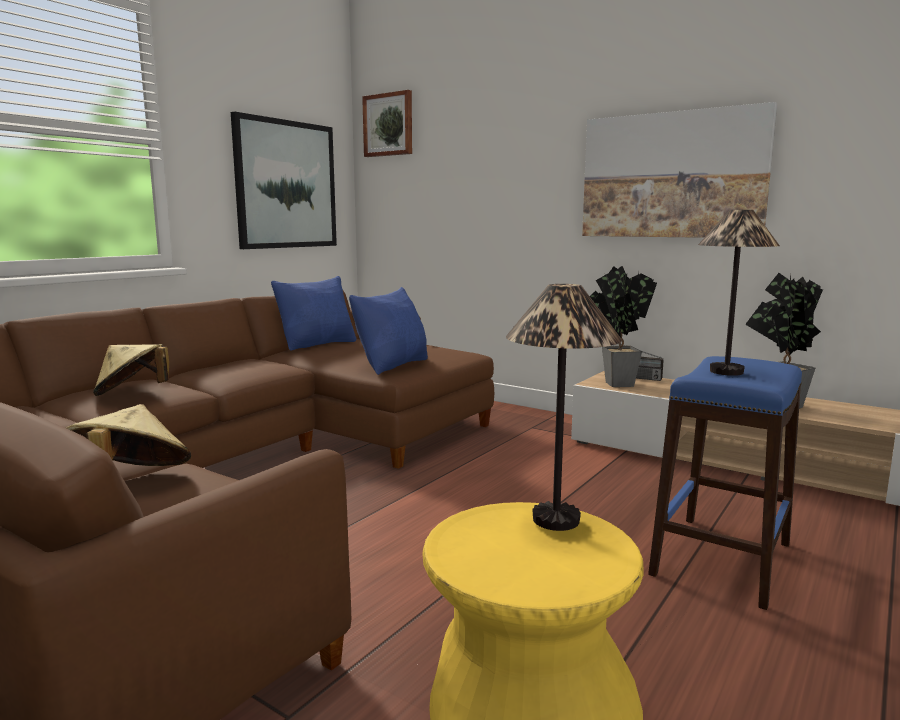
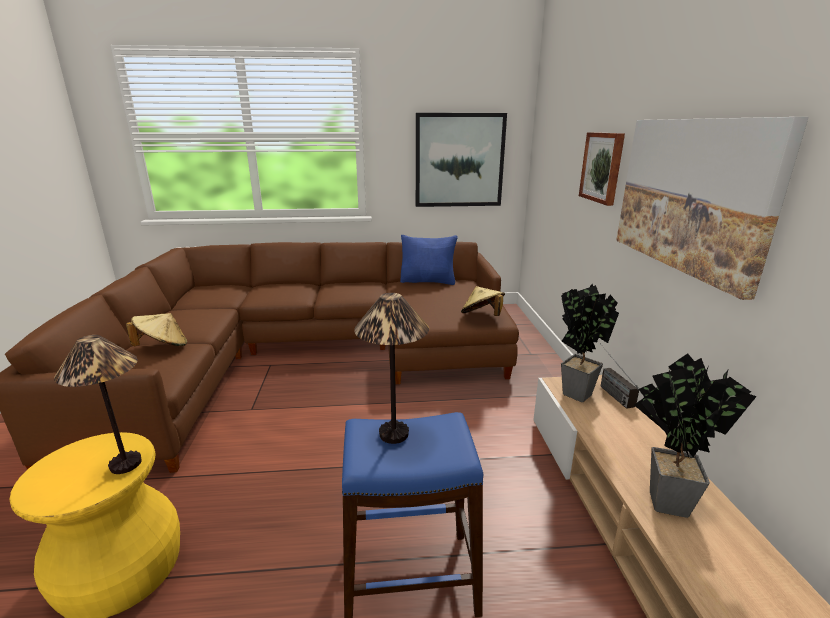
camera: 50 degrees right, 10 degrees up
beige hat [93,344,169,396] -> beige hat moved to [461,286,505,316]
blue pillow [349,287,428,375] -> none
picture [362,90,412,157] -> picture moved to [579,132,625,206]

